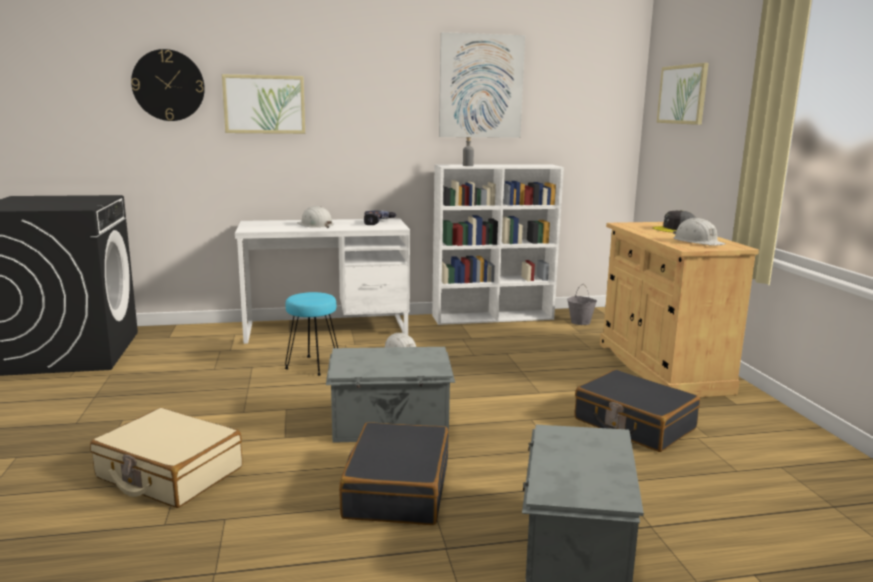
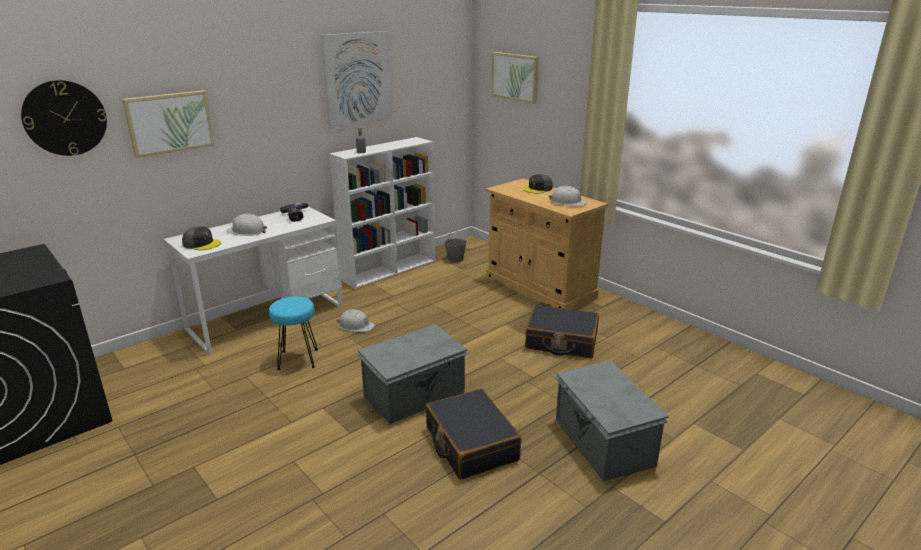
camera: 30 degrees left, 10 degrees up
beige suitcase [90,408,243,508] -> none
none -> grey cap [182,226,221,250]

